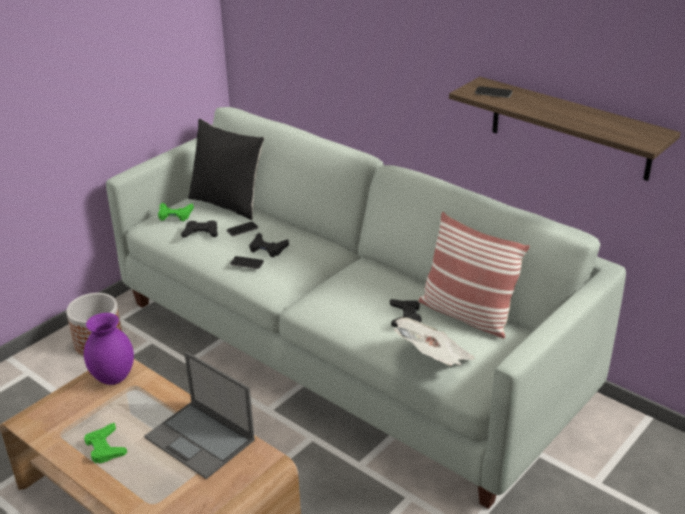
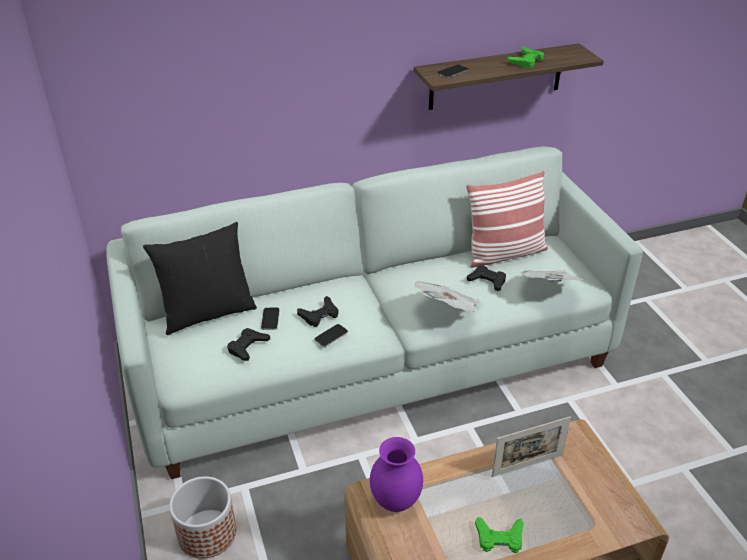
camera: 60 degrees left, 5 degrees up
laptop [144,351,255,479] -> picture frame [492,417,571,477]
green game controller [158,203,194,221] -> green game controller moved to [507,46,544,68]
none -> newspaper [414,281,481,312]

